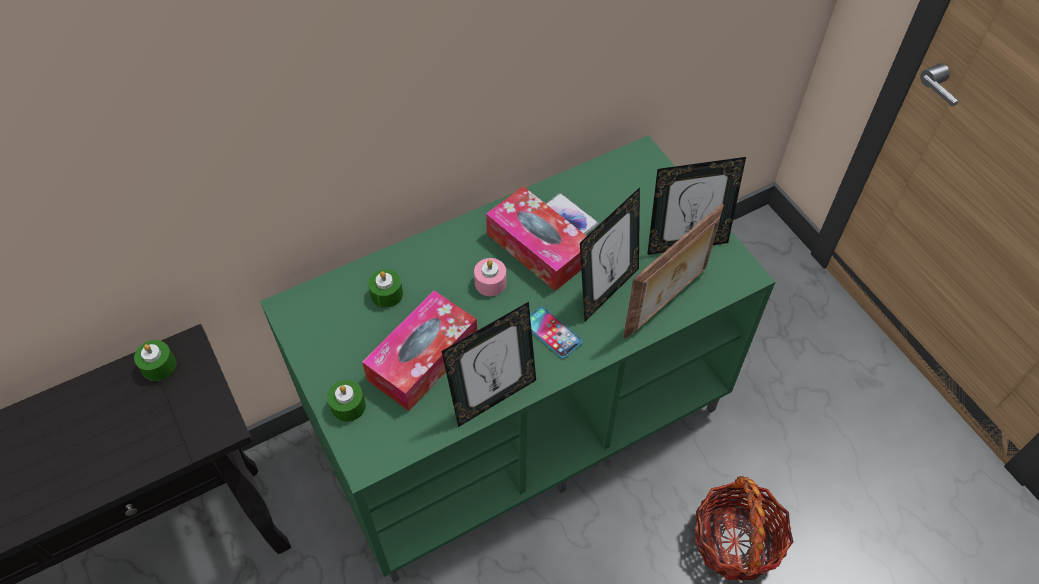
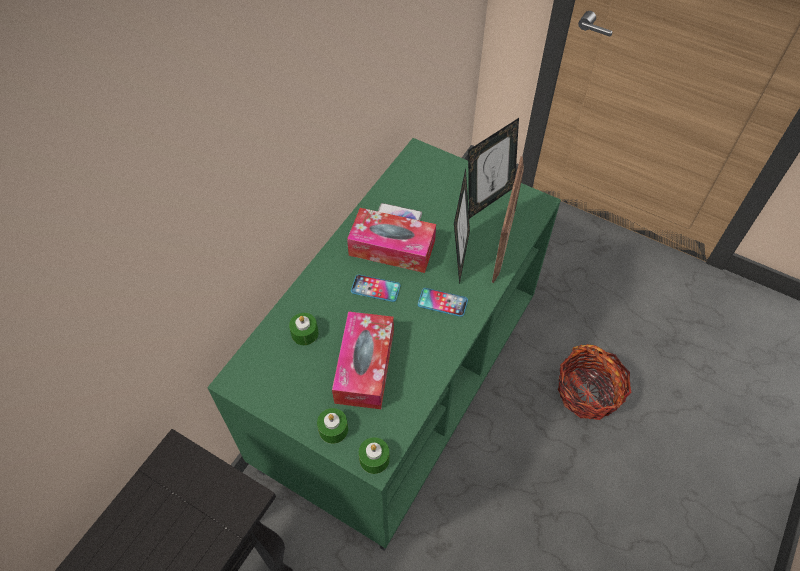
camera: 30 degrees left, 0 degrees up
green candle [134,340,176,381] -> green candle moved to [359,437,390,474]
picture frame [442,302,536,427] -> none
pink candle [474,258,507,296] -> phone [351,275,401,302]

